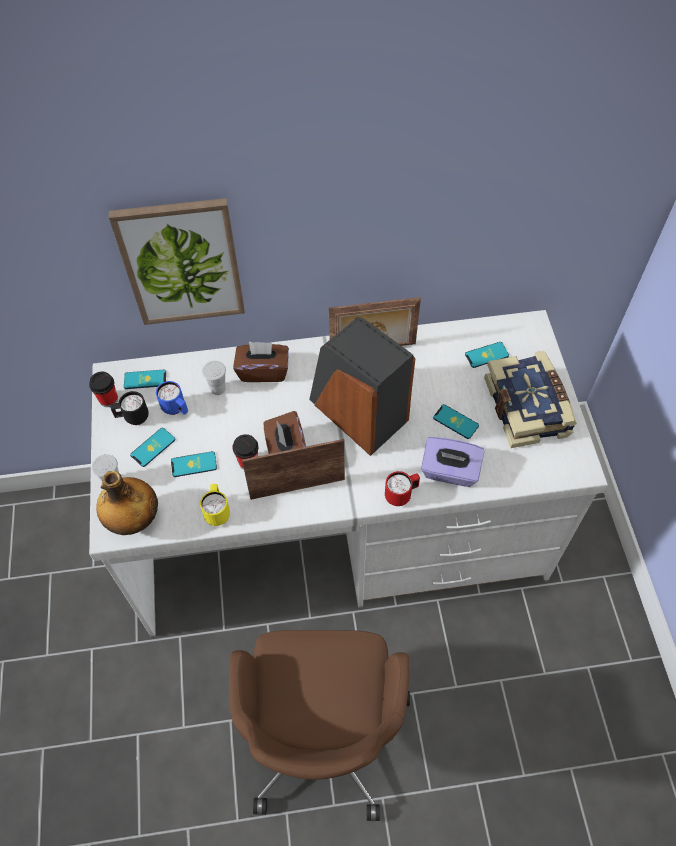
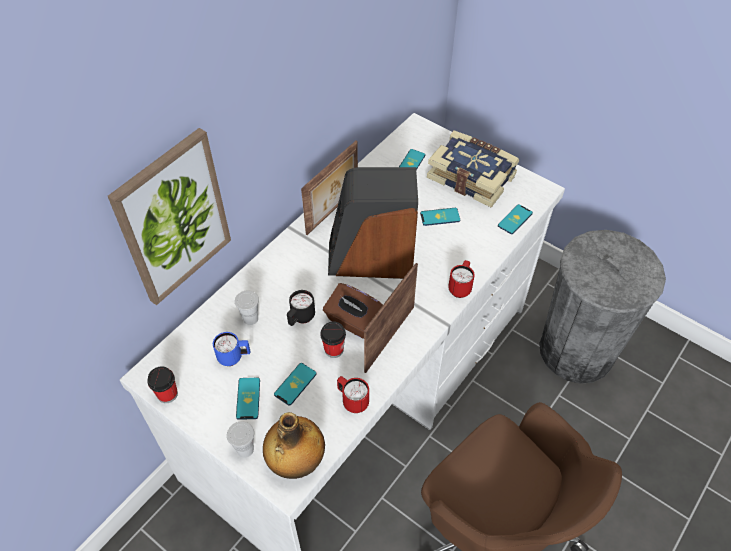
camera: 45 degrees left, 5 degrees down
black mug [110,391,149,425] -> black mug moved to [287,290,315,326]
phone [124,370,166,389] -> phone moved to [498,204,533,234]
yellow mug [200,484,230,526] -> red mug [337,376,369,413]
brown tissue box [233,342,289,382] -> none
purple tissue box [421,437,485,487] -> none
none -> grey trash can [539,230,666,384]

